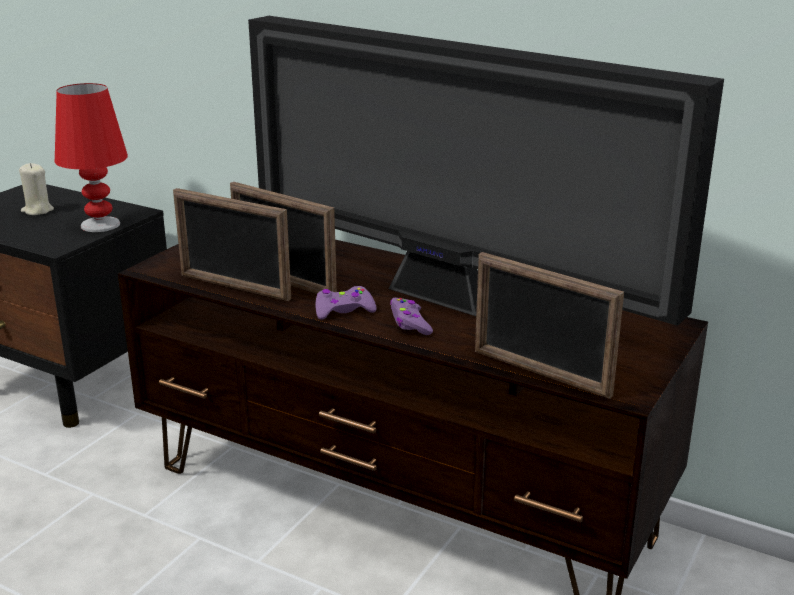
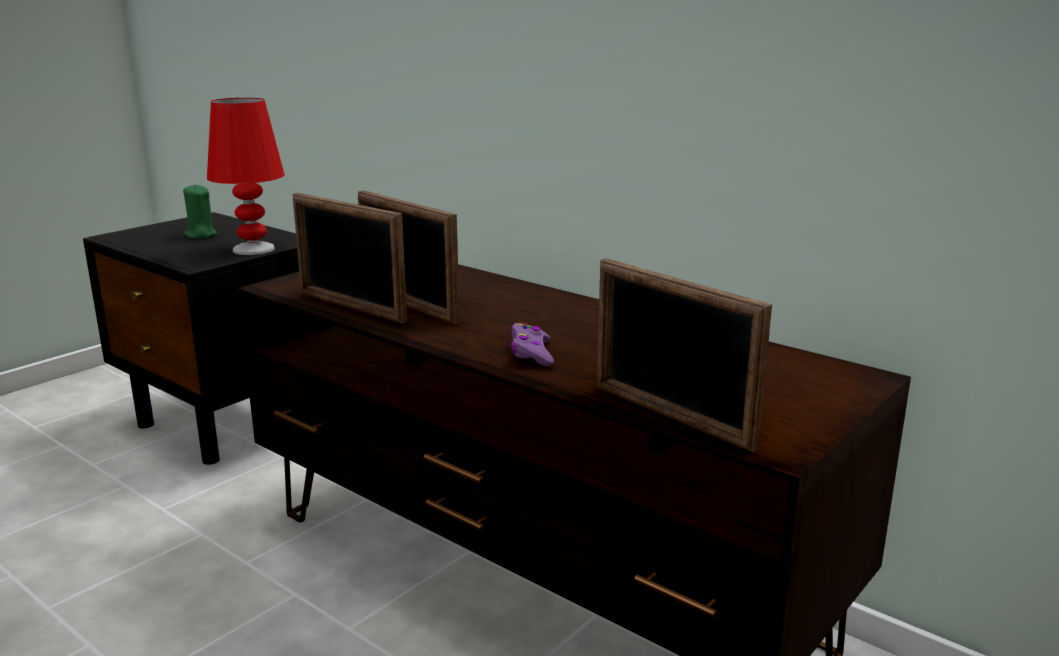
camera: 10 degrees right, 5 degrees down
beige candle [19,163,54,215] -> green candle [183,184,217,238]
television [248,16,724,326] -> none
purple game controller [315,286,376,320] -> none

